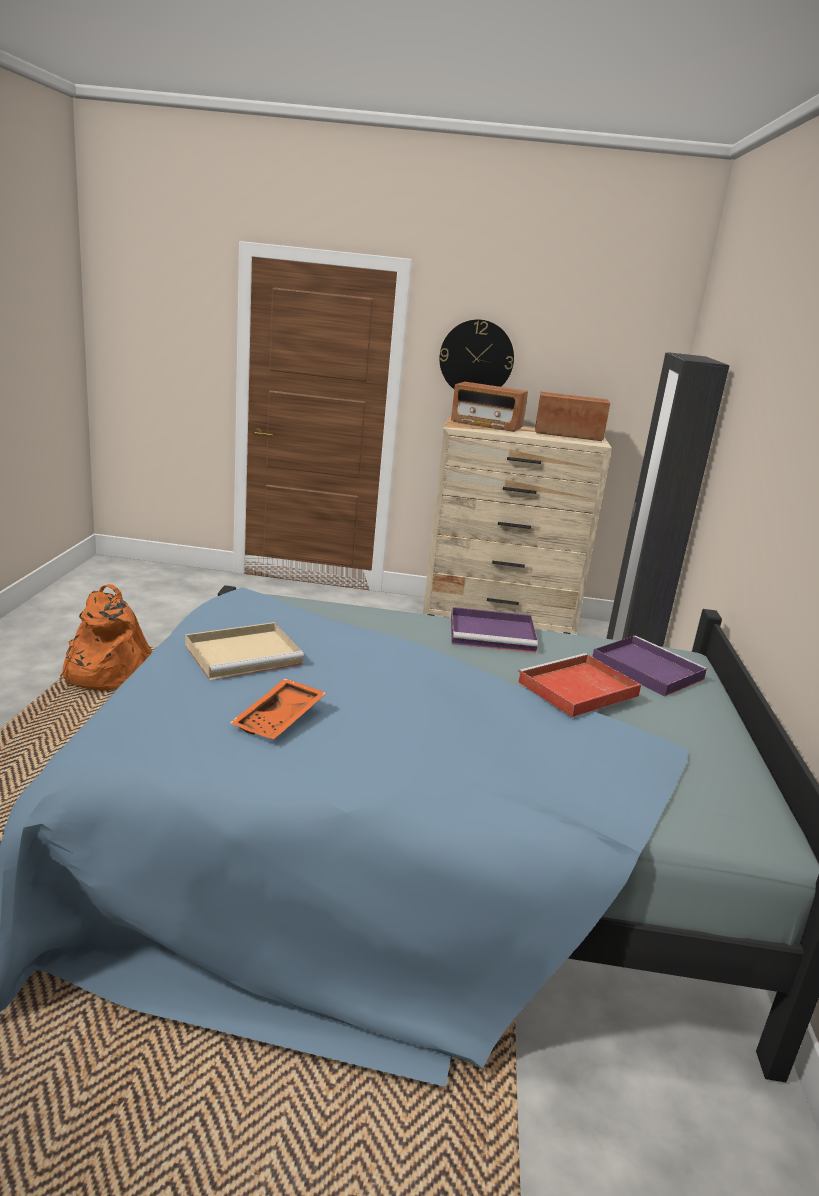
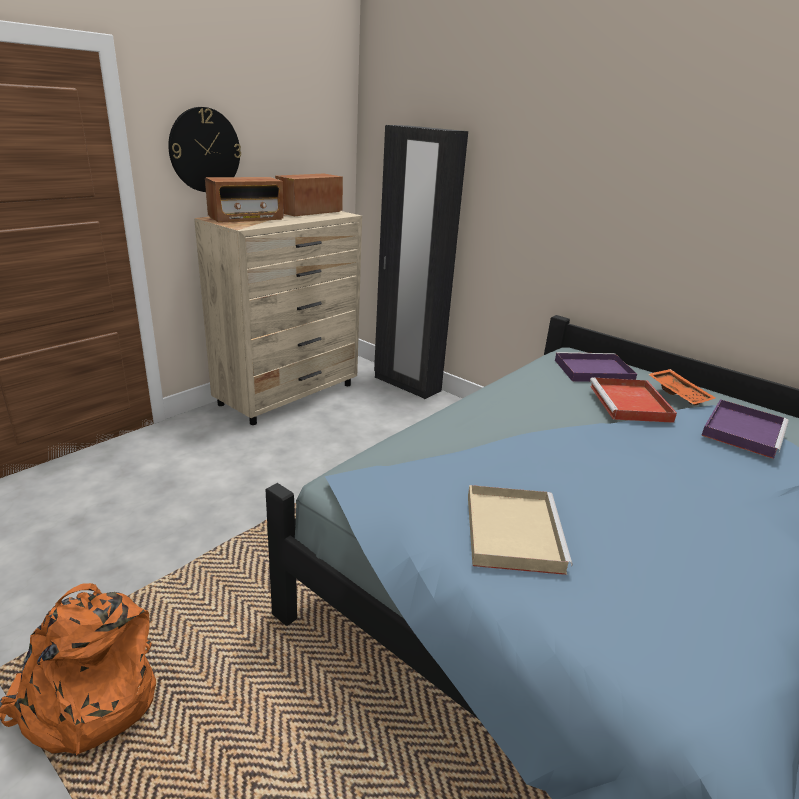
camera: 55 degrees left, 5 degrees up
orange tray [230,678,326,739] -> orange tray moved to [648,369,716,406]
purple tray [451,607,538,653] -> purple tray moved to [701,399,789,459]

